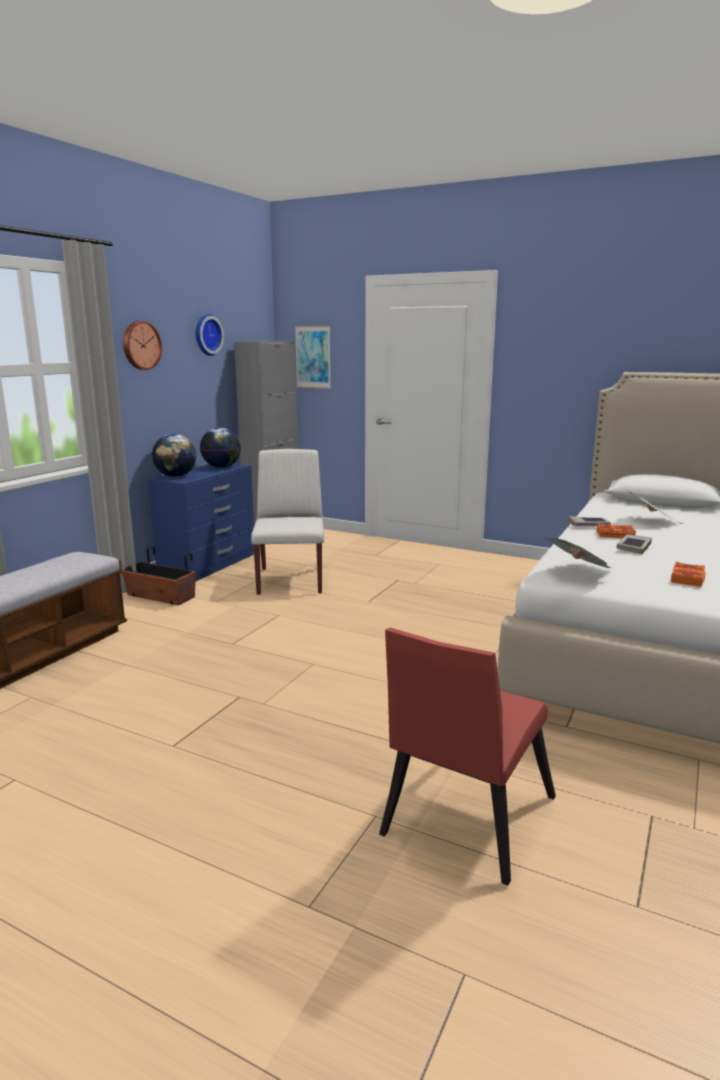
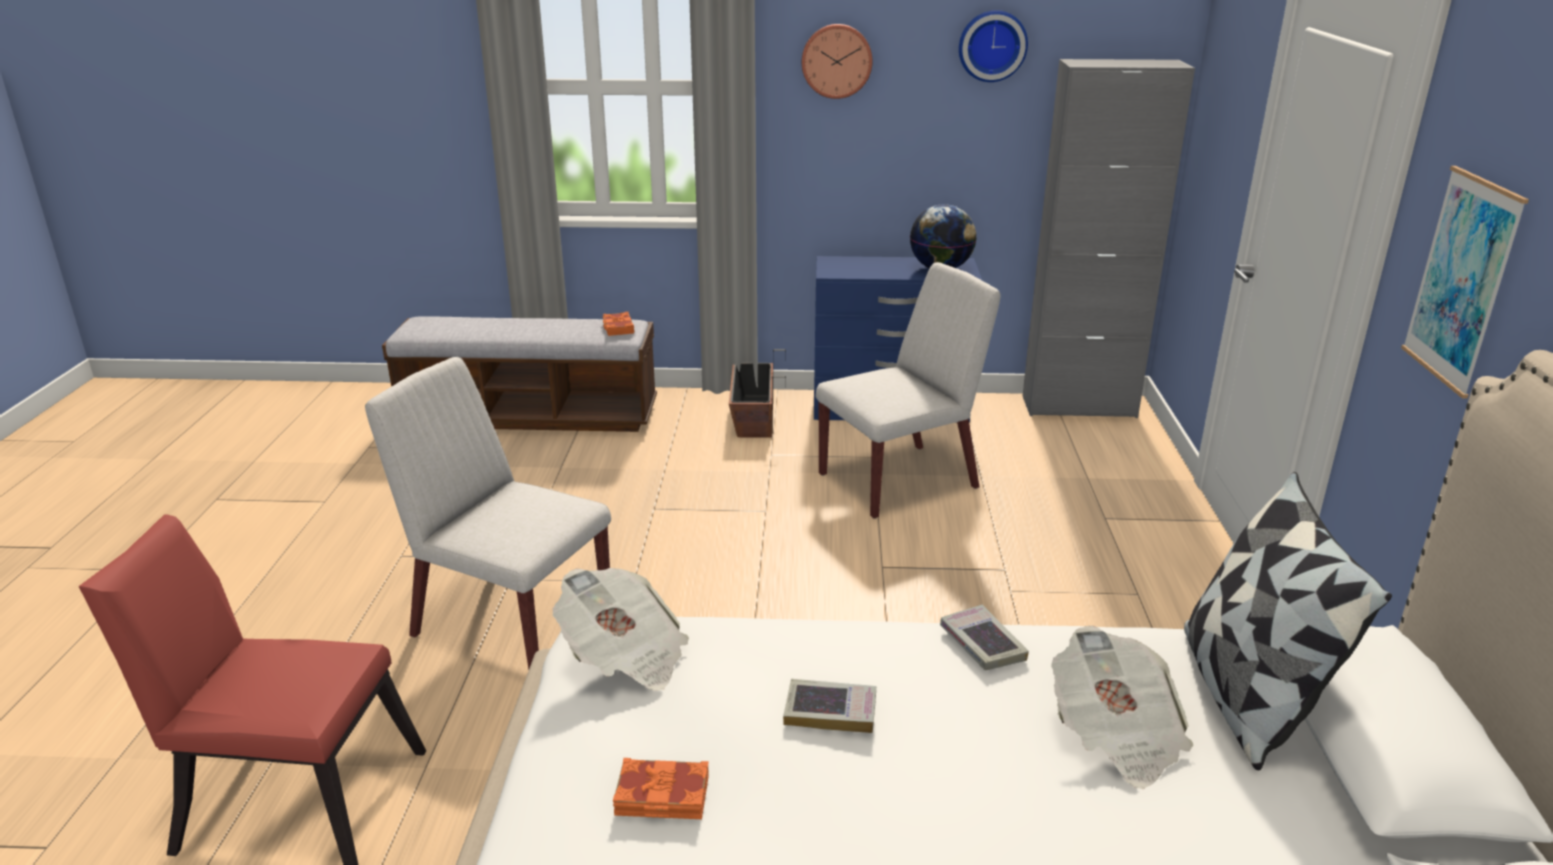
camera: 65 degrees right, 10 degrees up
globe [152,434,196,477] -> none
picture [295,326,331,389] -> picture moved to [1401,166,1529,398]
orange book [597,524,636,538] -> orange book moved to [603,312,634,336]
none -> white chair [365,357,611,669]
none -> pillow [1184,472,1392,770]

